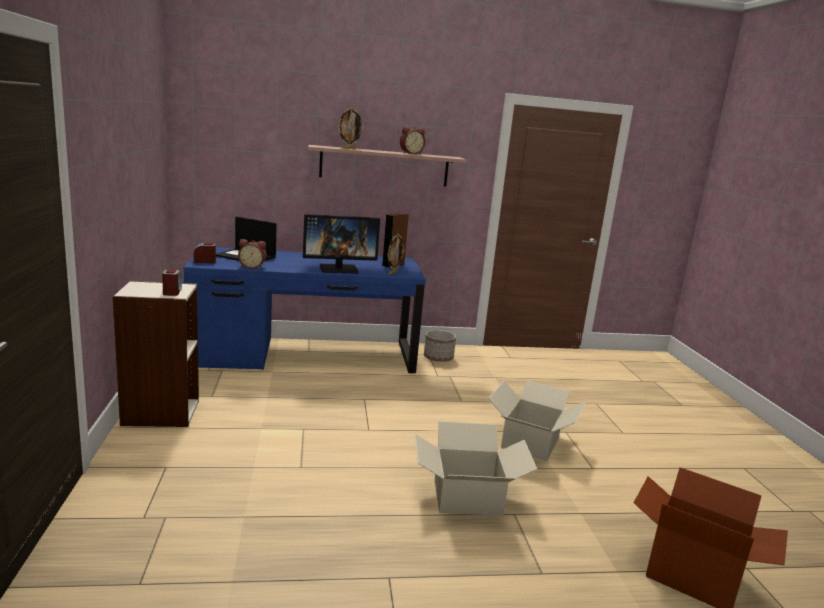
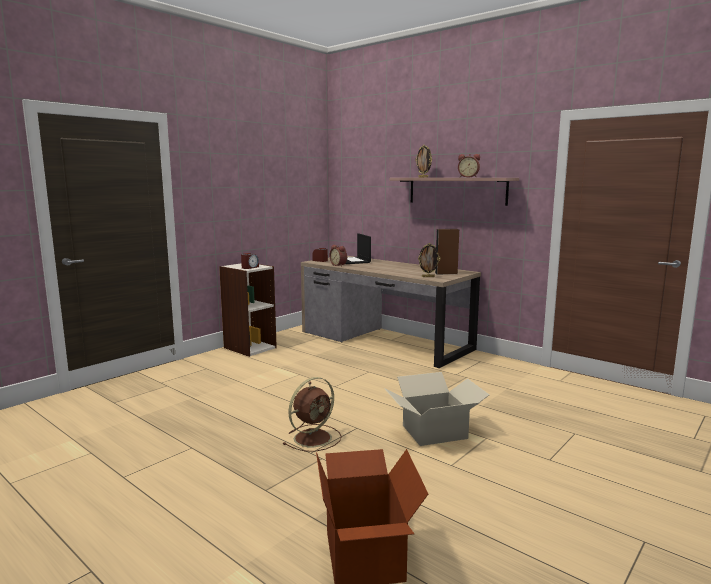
camera: 50 degrees right, 5 degrees down
blue desk [184,247,426,374] -> brown desk [301,256,481,368]
monitor [303,214,380,274] -> none
cardboard box [415,421,537,516] -> brown fan [283,377,342,452]
planter [424,330,456,362] -> none

